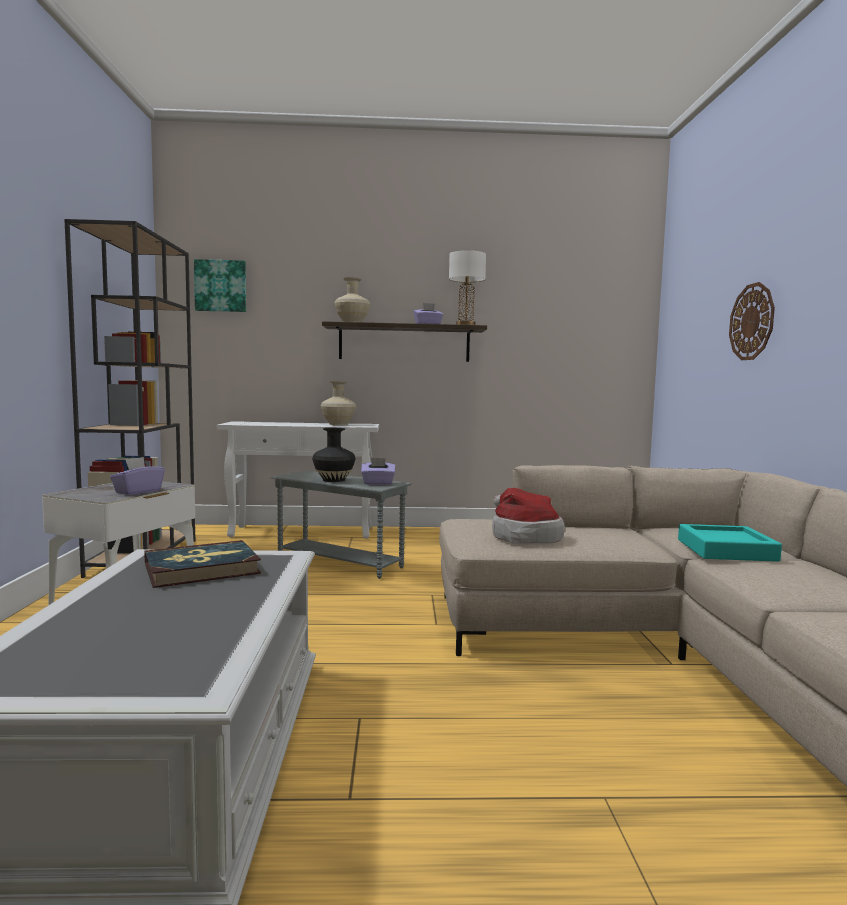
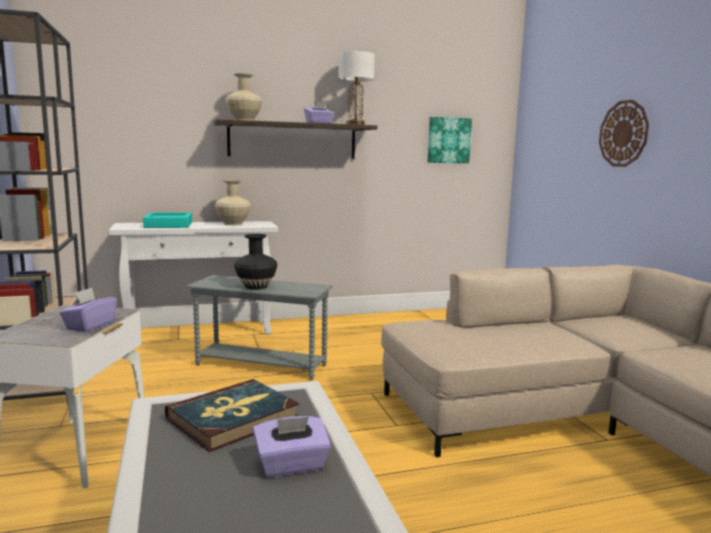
camera: 15 degrees left, 5 degrees up
picture [194,259,246,312] -> picture moved to [428,117,472,163]
purple tissue box [361,458,395,485] -> purple tissue box moved to [253,416,331,477]
hat [492,488,565,543] -> none
turquoise tray [678,524,782,562] -> turquoise tray moved to [143,213,192,228]

